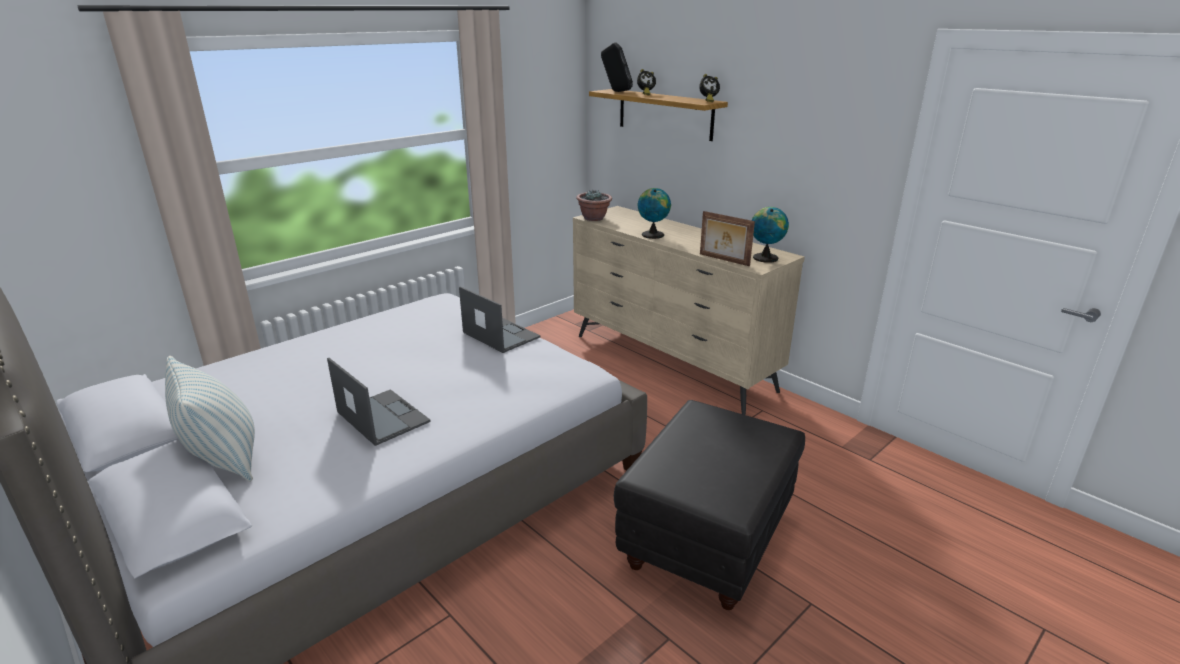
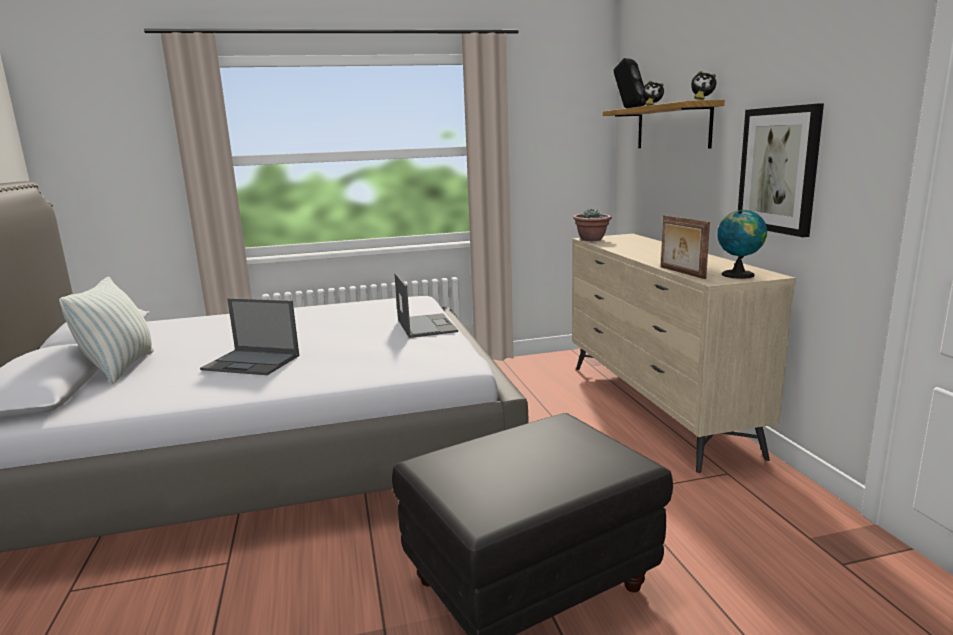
camera: 30 degrees right, 10 degrees down
laptop [327,358,431,446] -> laptop turned 120 degrees clockwise [200,298,299,375]
globe [637,188,671,239] -> none
none -> picture [738,103,824,237]

